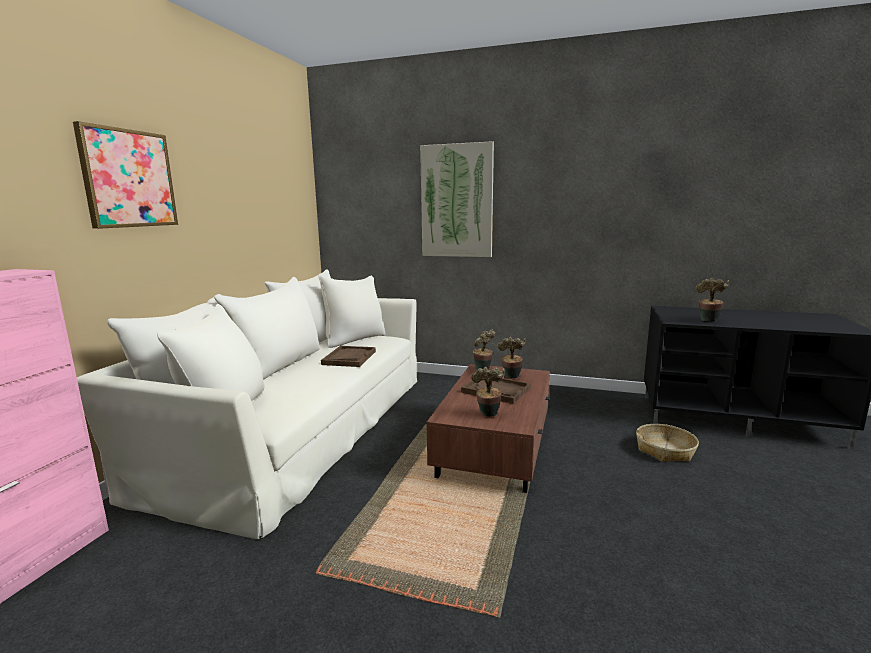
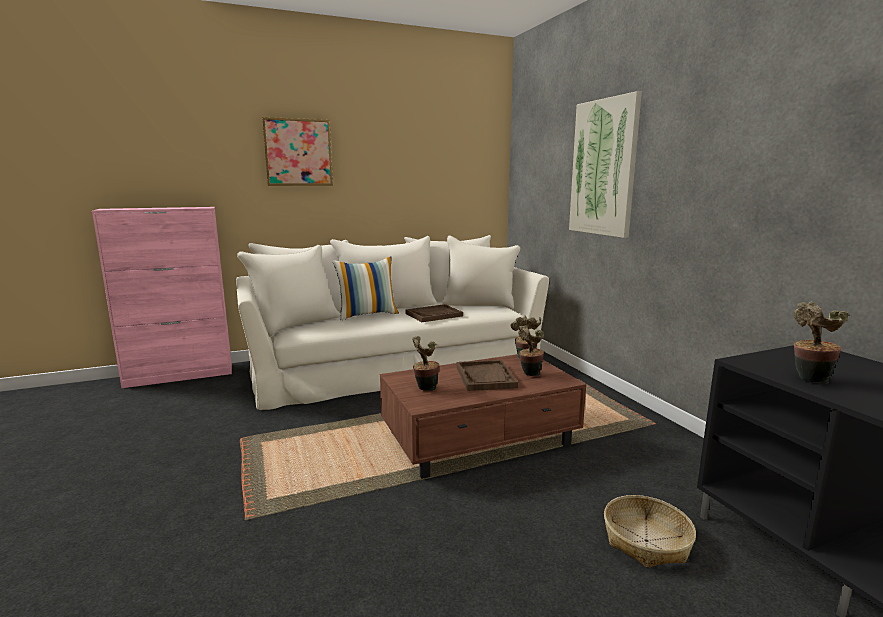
camera: 50 degrees right, 0 degrees up
none -> pillow [333,256,399,320]

